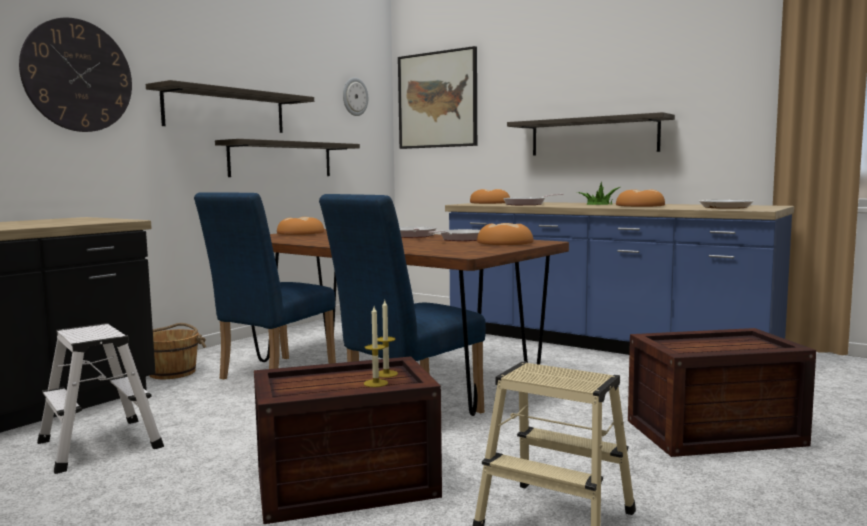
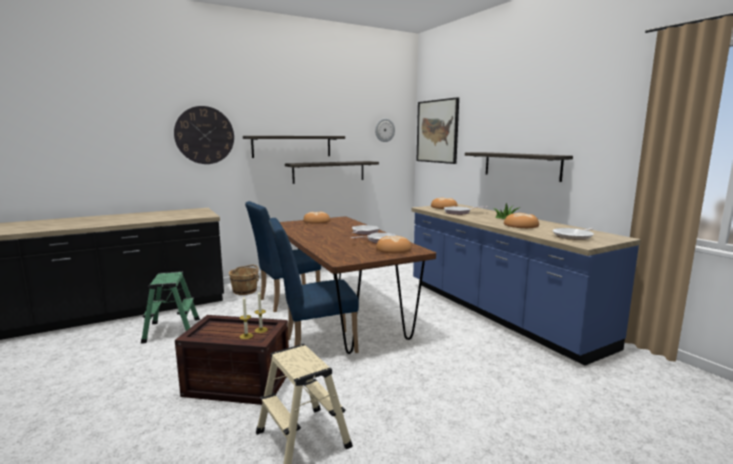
camera: 25 degrees right, 5 degrees up
white step ladder [37,323,164,474] -> green step ladder [141,271,200,344]
crate [628,328,816,457] -> none

